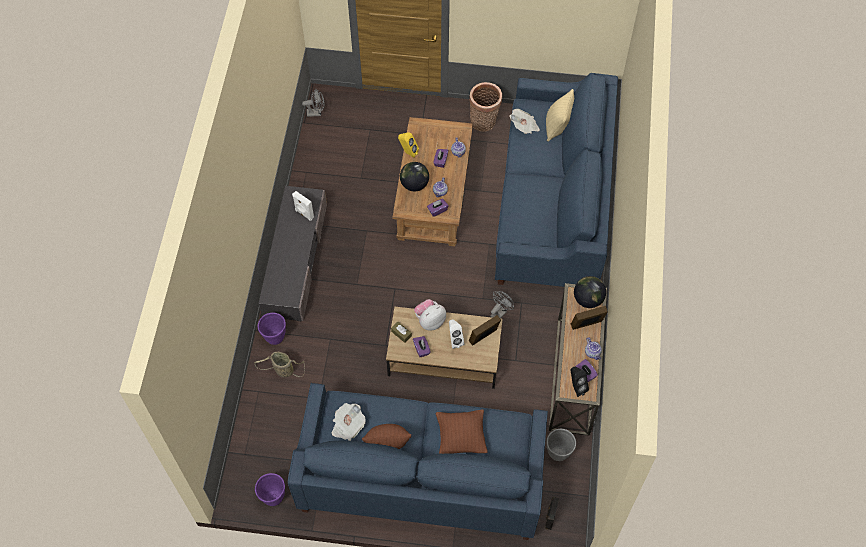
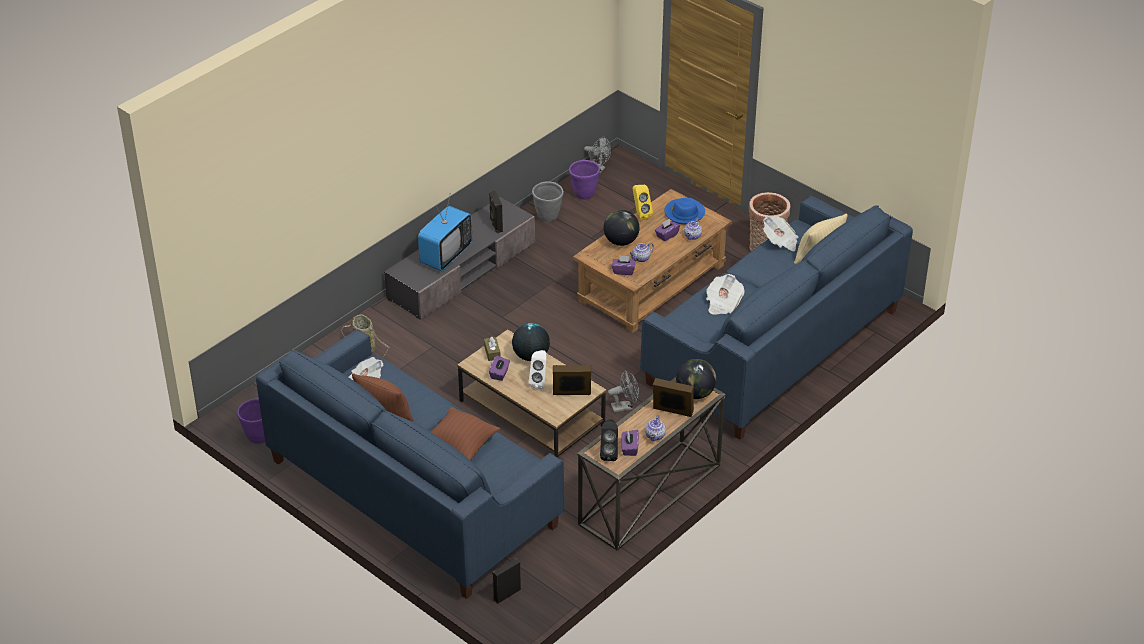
camera: 35 degrees right, 20 degrees down
purple planter [258,313,286,345] -> purple planter moved to [569,160,600,200]
white speaker [292,191,314,221] -> black speaker [489,190,503,233]
plush toy [414,299,446,331] -> globe [512,323,550,361]
grey planter [547,429,576,461] -> grey planter moved to [532,181,564,222]
none -> television [418,193,472,271]
none -> blue hat [664,198,705,225]
none -> newspaper [706,274,745,315]

